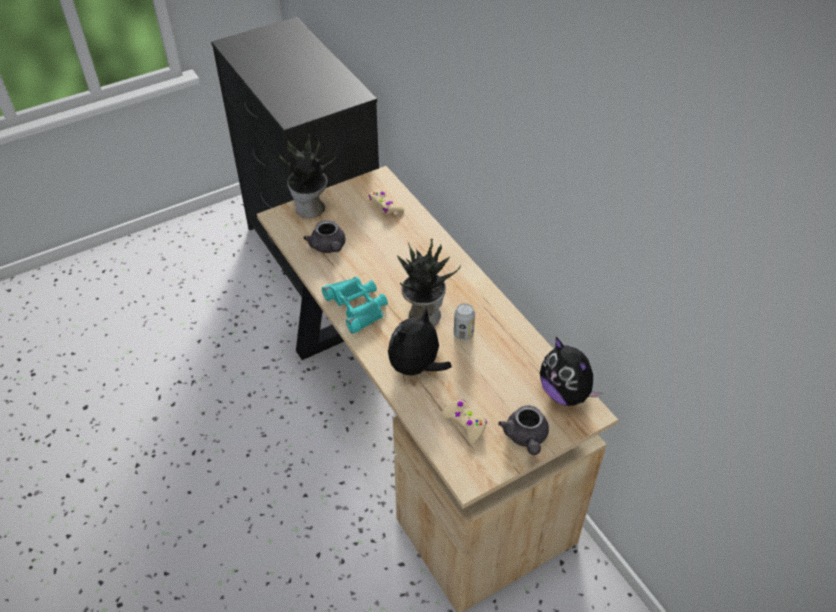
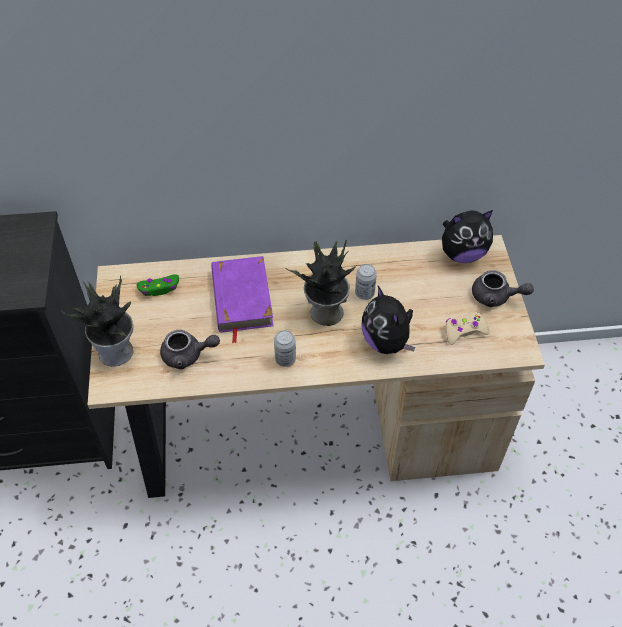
camera: 65 degrees left, 5 degrees up
turquoise binoculars [322,277,388,334] -> can [274,330,296,367]
beige game controller [369,190,404,214] -> green game controller [136,275,179,296]
none -> purple book [211,256,273,343]

